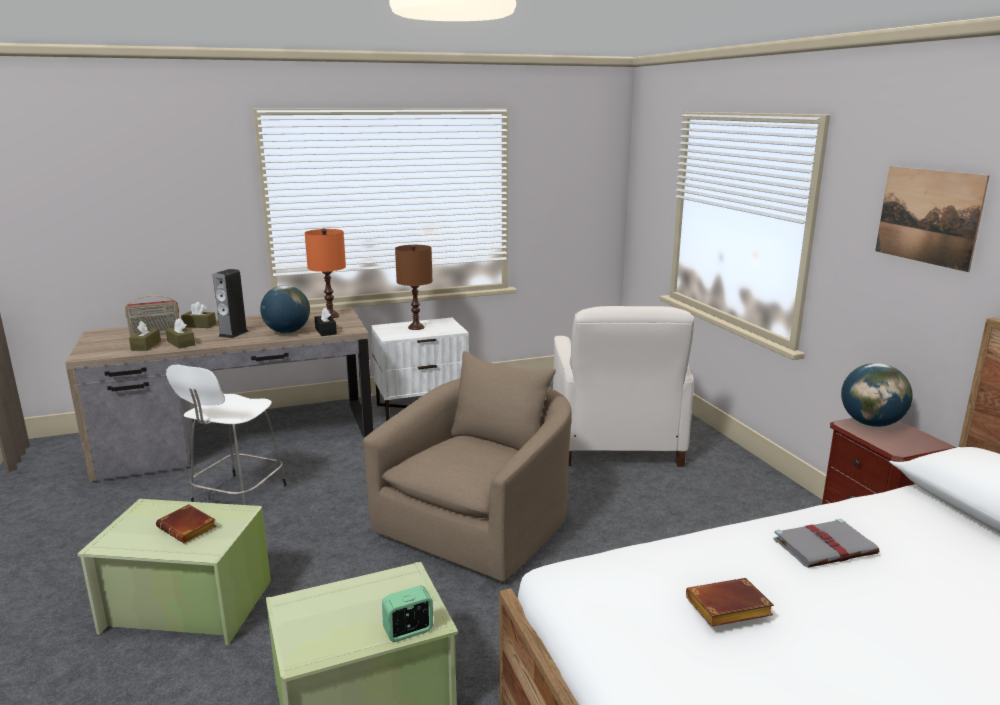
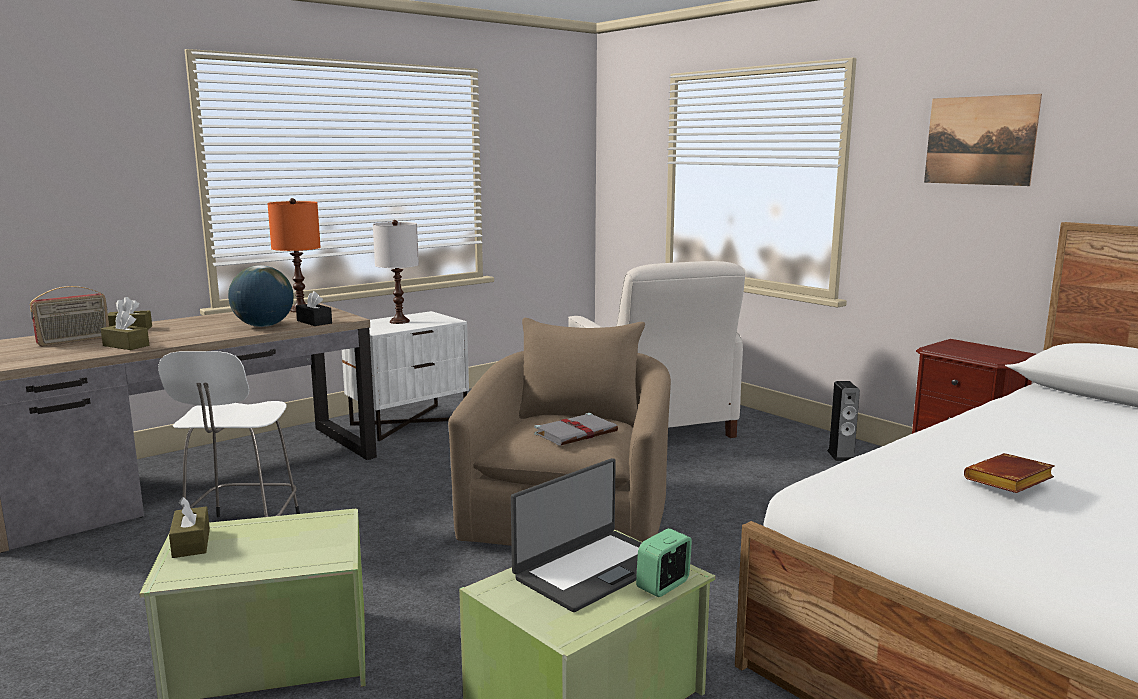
camera: 20 degrees left, 5 degrees down
brown tissue box [129,321,161,351] -> brown tissue box moved to [169,497,210,558]
brown book [156,504,217,544] -> none
speaker [213,269,249,338] -> speaker moved to [827,381,860,461]
brown table lamp [395,245,432,330] -> white table lamp [373,220,419,324]
grey book [773,519,879,568] -> grey book moved to [534,413,618,445]
globe [841,363,913,427] -> none
none -> laptop [511,458,641,612]

